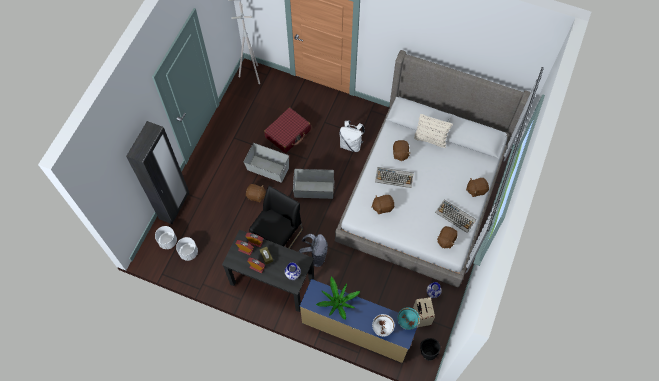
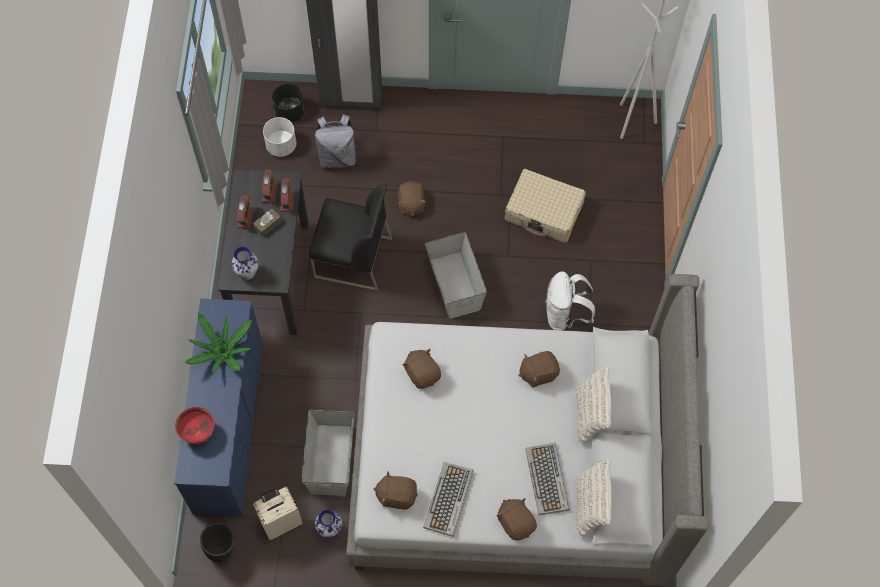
camera: 70 degrees right, 0 degrees up
white planter [155,226,177,249] -> black planter [272,83,305,123]
grey storage box [244,143,289,183] -> grey storage box moved to [302,410,355,496]
red suitcase [264,107,311,153] -> beige suitcase [505,169,586,243]
grey backpack [298,234,328,267] -> grey backpack moved to [315,114,358,168]
white bowl [372,314,395,337] -> red bowl [175,407,215,444]
keyboard [375,167,414,188] -> keyboard moved to [525,443,570,515]
turquoise bowl [398,307,420,330] -> none
none -> beige pillow [575,459,612,538]

